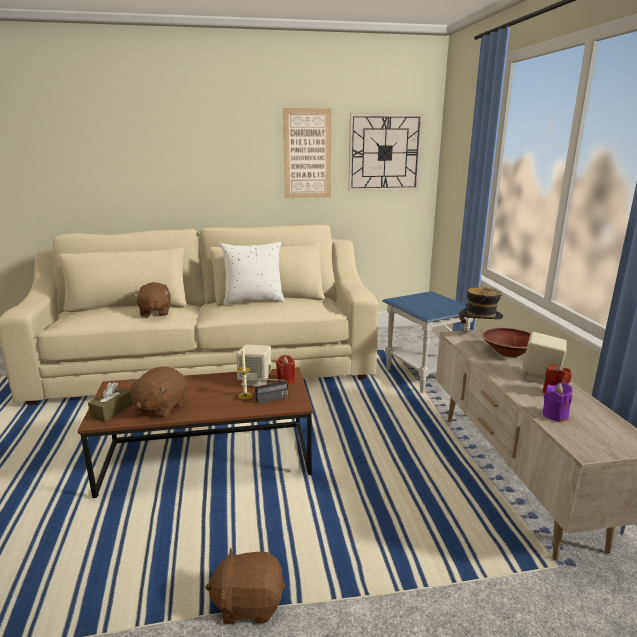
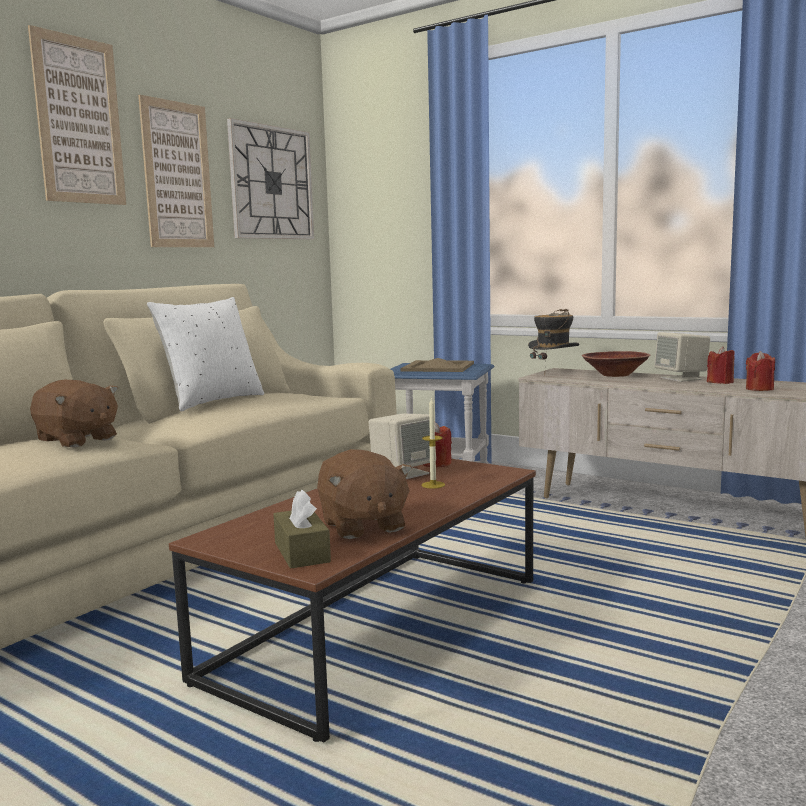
camera: 45 degrees left, 10 degrees down
brown plush toy [205,548,285,624] -> none
radio [237,377,288,404] -> none
purple candle [543,382,573,422] -> red candle [746,351,775,391]
none -> picture [28,25,126,205]
none -> beige tray [400,358,474,372]

